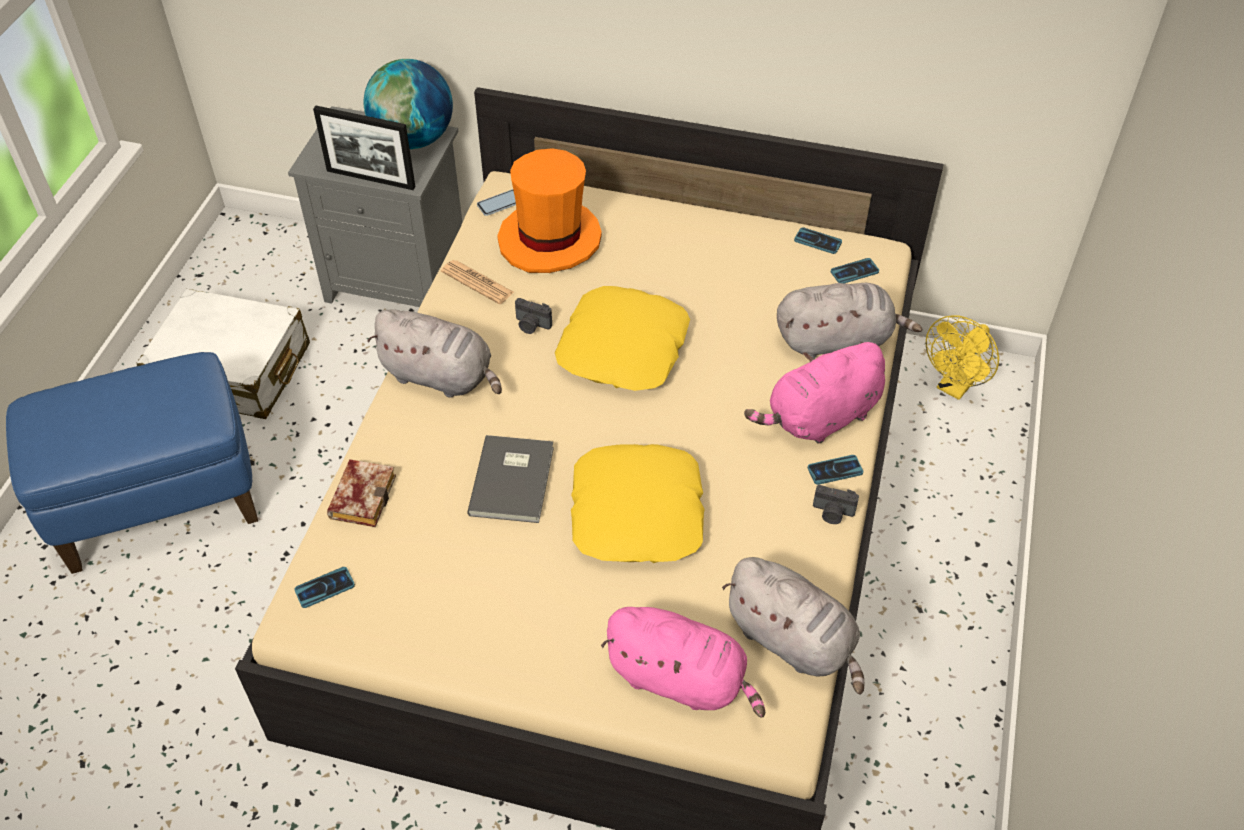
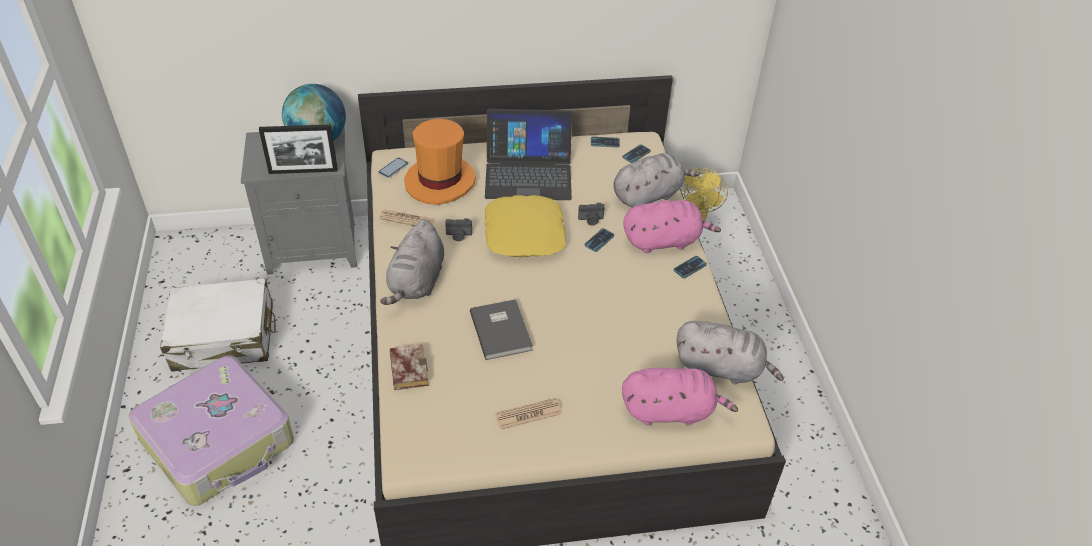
camera: 25 degrees left, 5 degrees down
blue ottoman [6,352,258,574] -> suitcase [128,355,294,506]
phone [294,567,355,608] -> phone moved to [585,228,614,252]
grey plush toy [367,309,502,398] -> grey plush toy turned 105 degrees clockwise [380,220,444,305]
yellow pillow [571,444,705,563] -> none
pink plush toy [744,342,885,443] -> pink plush toy turned 135 degrees counterclockwise [623,200,721,253]
camera [813,485,859,524] -> camera moved to [578,203,605,226]
none -> laptop [485,109,572,200]
none -> newspaper [495,398,562,430]

